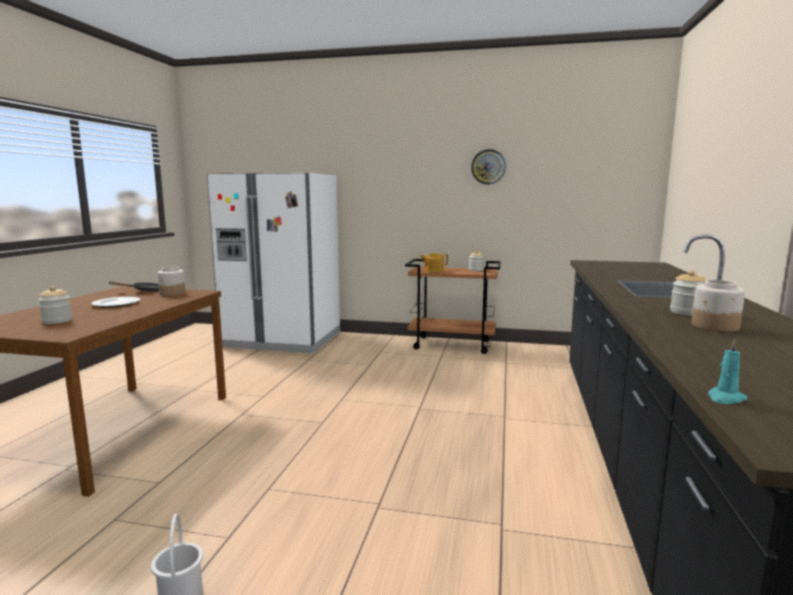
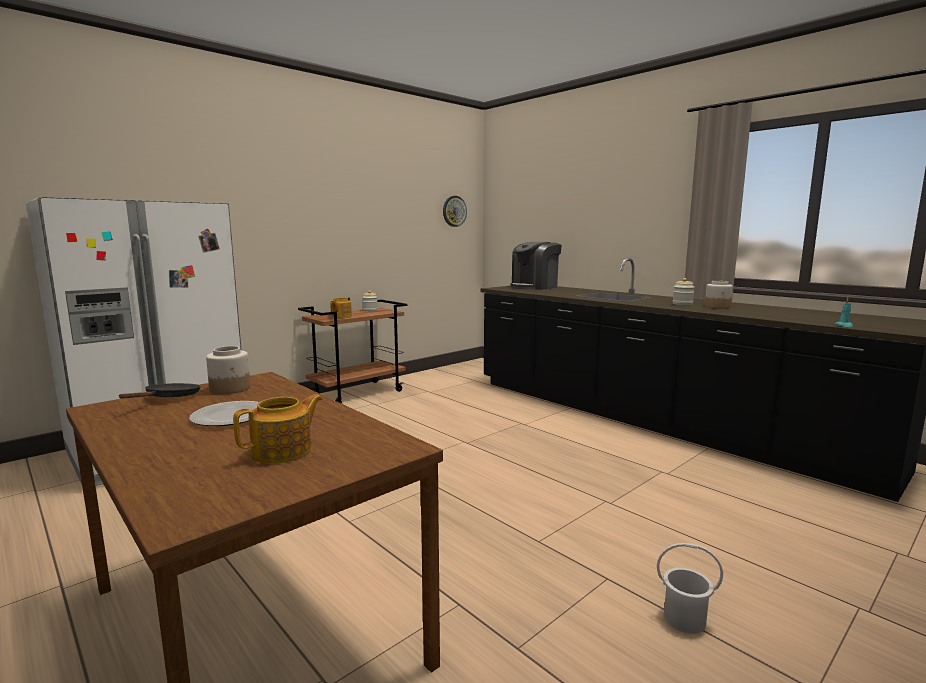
camera: 55 degrees left, 0 degrees up
jar [38,286,72,324] -> teapot [233,394,323,464]
wall clock [471,149,506,184] -> wall clock moved to [443,196,467,227]
none -> coffee machine [510,242,562,290]

